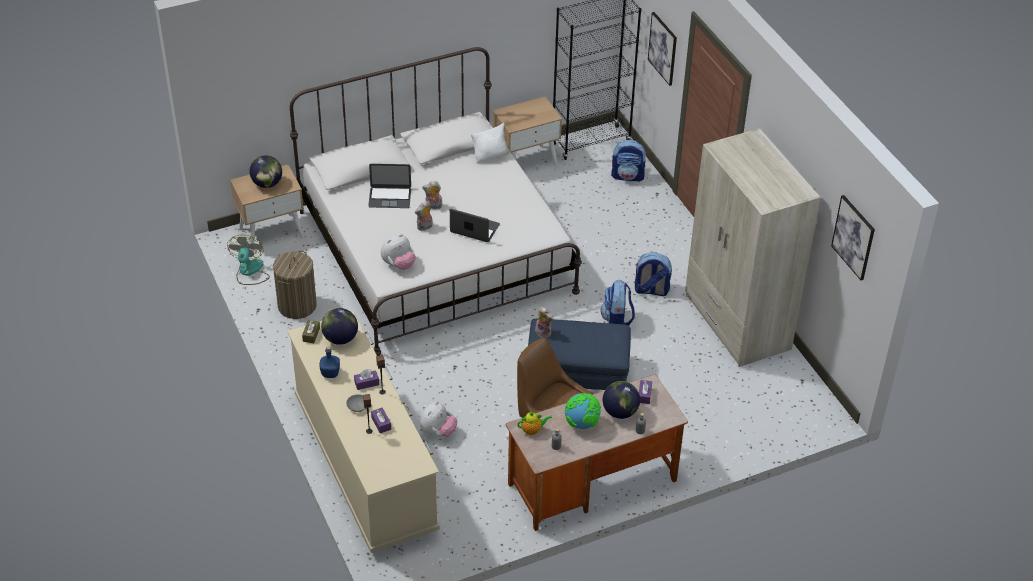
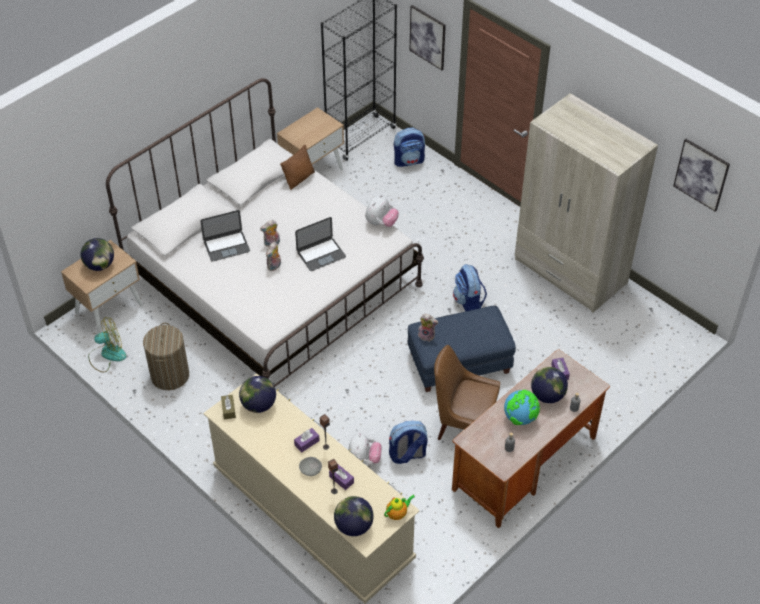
camera: 20 degrees left, 5 degrees up
fan [227,235,270,285] -> fan turned 90 degrees clockwise [88,317,126,373]
blue bottle [319,347,340,378] -> none
plush toy [381,234,416,270] -> plush toy moved to [365,194,399,227]
laptop [450,209,500,242] -> laptop turned 150 degrees clockwise [295,217,346,271]
white pillow [471,123,509,164] -> brown pillow [280,145,315,190]
teapot [517,411,552,435] -> teapot moved to [384,495,415,520]
backpack [635,253,672,296] -> backpack moved to [389,421,428,464]
none -> globe [334,496,374,536]

